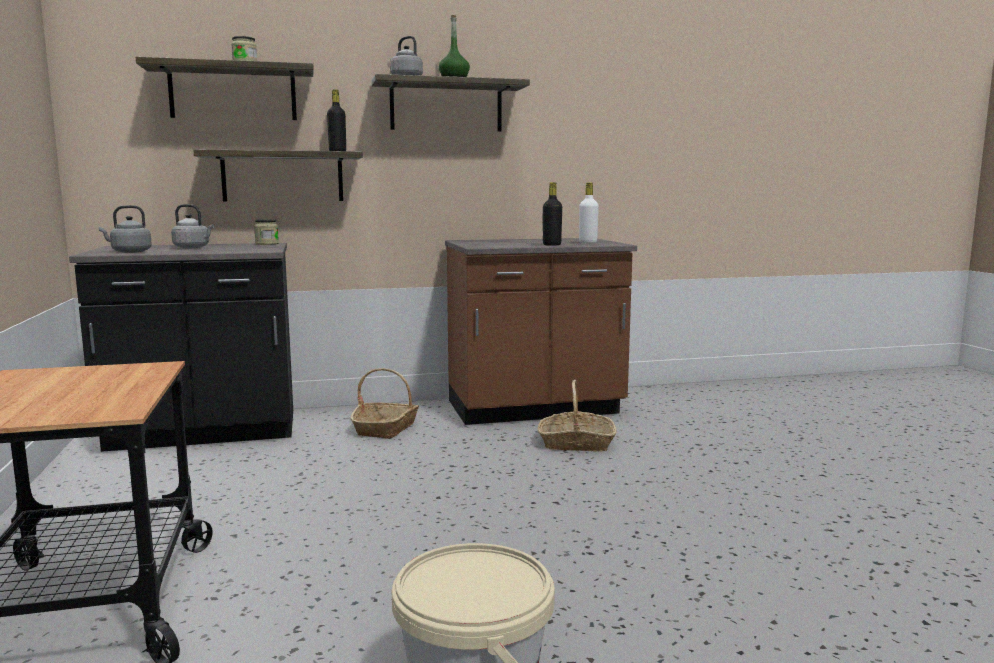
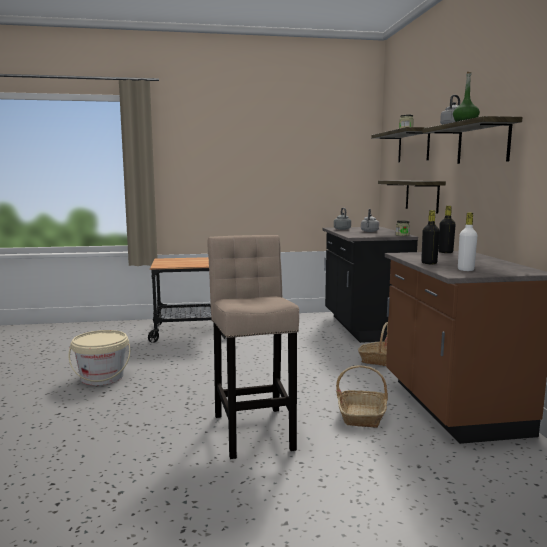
camera: 95 degrees right, 0 degrees up
black bottle [327,89,346,151] -> black bottle moved to [438,206,456,253]
none -> beige stool [207,235,299,459]

